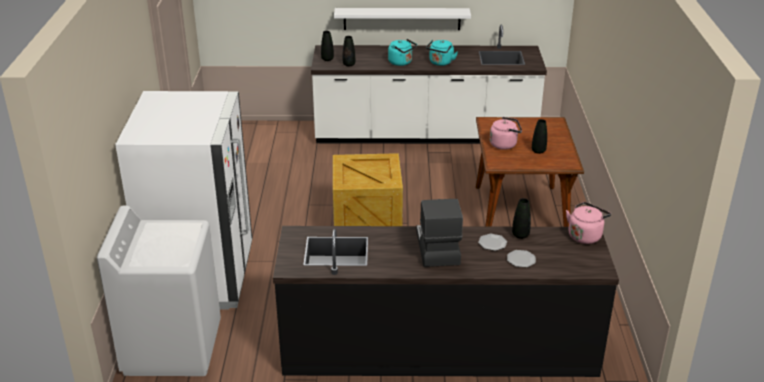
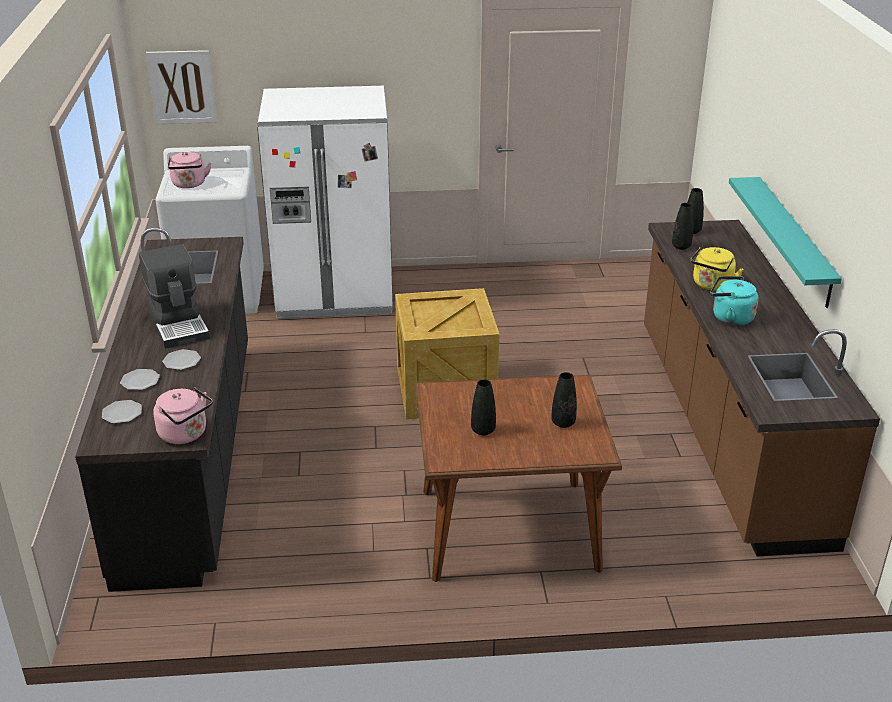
camera: 85 degrees right, 0 degrees up
white counter [311,24,547,144] -> brown counter [644,220,880,556]
white shelf [334,8,471,30] -> turquoise shelf [729,177,842,308]
turquoise kettle [388,39,417,66] -> yellow kettle [690,247,743,291]
coffee machine [416,199,463,267] -> coffee machine turned 75 degrees clockwise [139,244,210,348]
pink kettle [490,117,522,150] -> pink kettle moved to [168,152,212,188]
black vase [512,198,531,239] -> black vase moved to [551,372,577,428]
none -> plate [102,400,142,424]
none -> picture [146,50,217,124]

